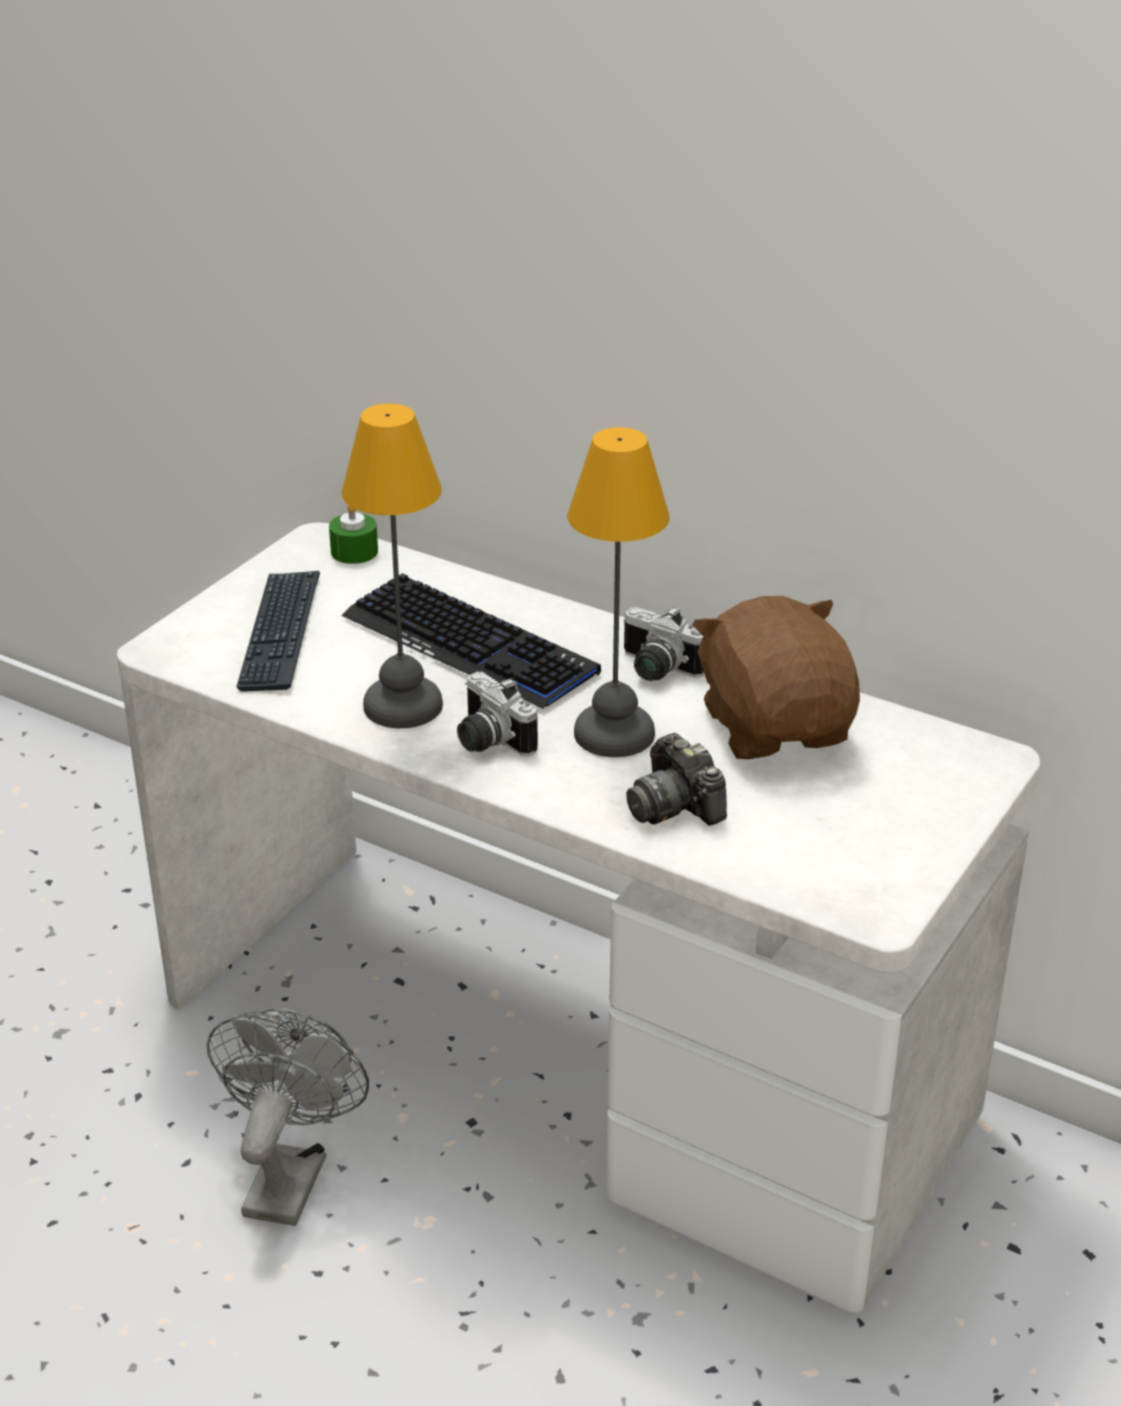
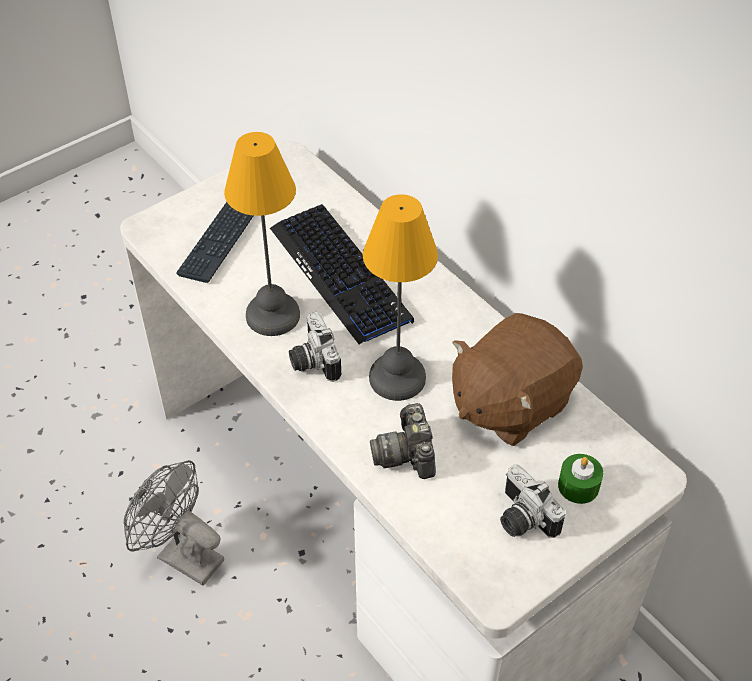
camera: 20 degrees right, 15 degrees up
grey fan [207,1009,369,1226] -> grey fan turned 90 degrees counterclockwise [123,460,224,586]
green candle [329,505,378,564] -> green candle moved to [558,454,603,504]
camera [623,607,704,681] -> camera moved to [500,464,566,538]
brown plush toy [692,596,860,759] -> brown plush toy turned 135 degrees counterclockwise [452,313,583,446]

